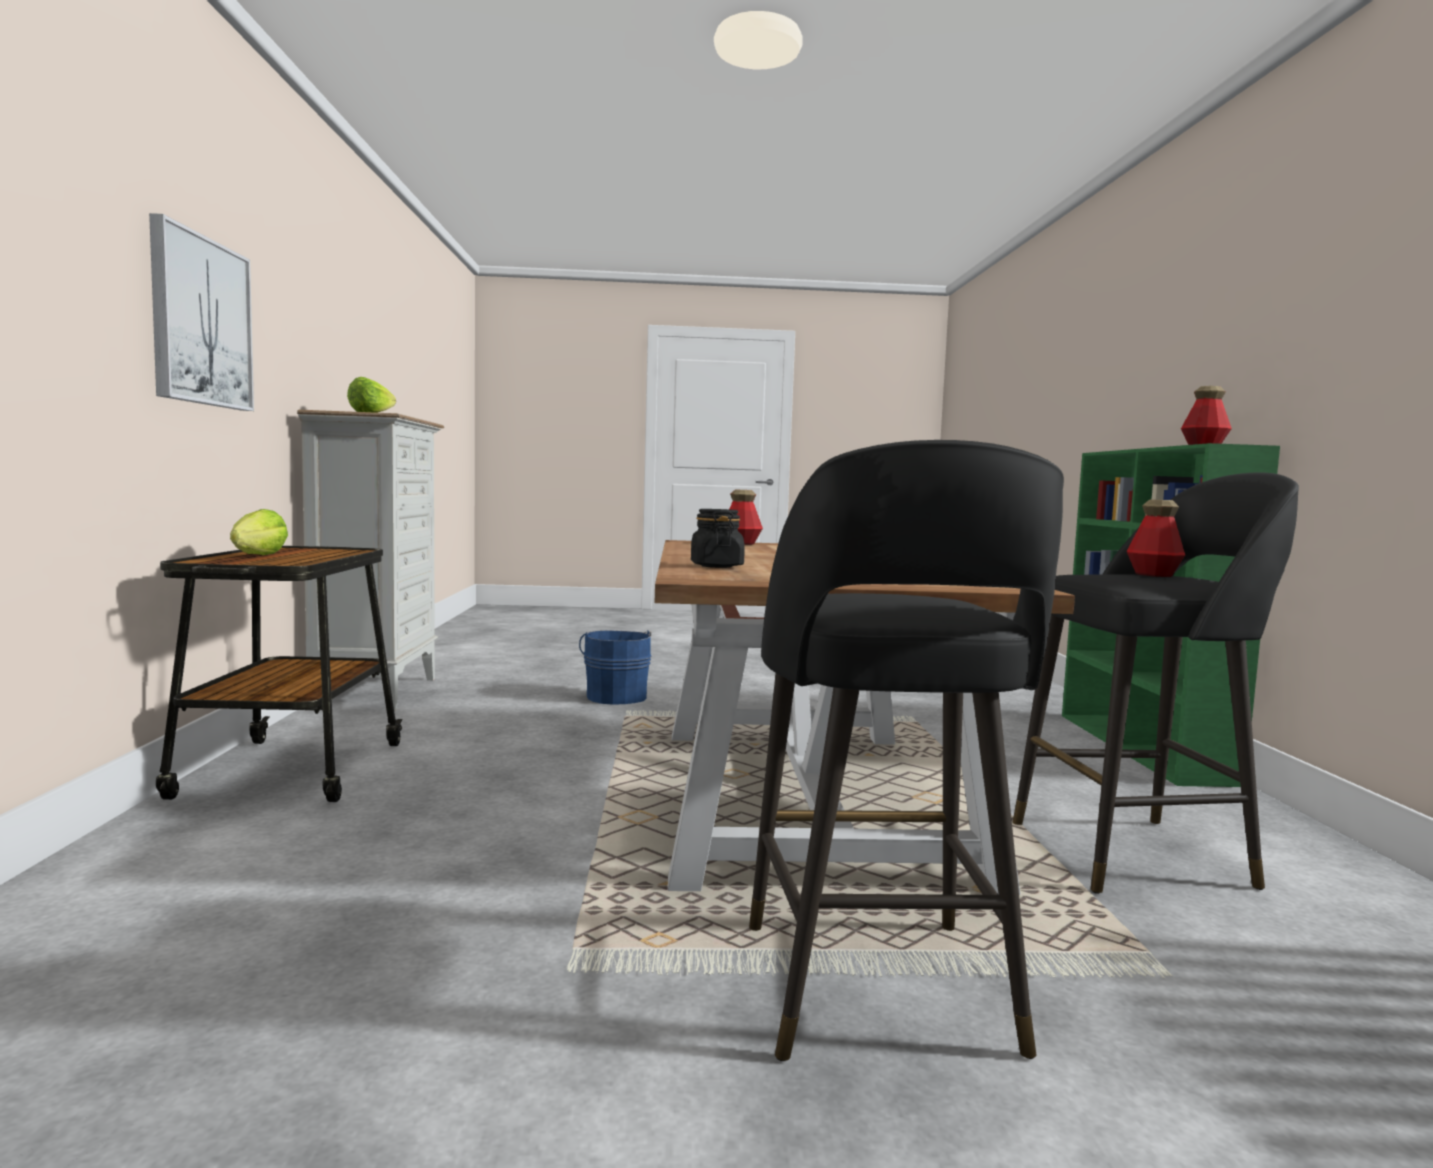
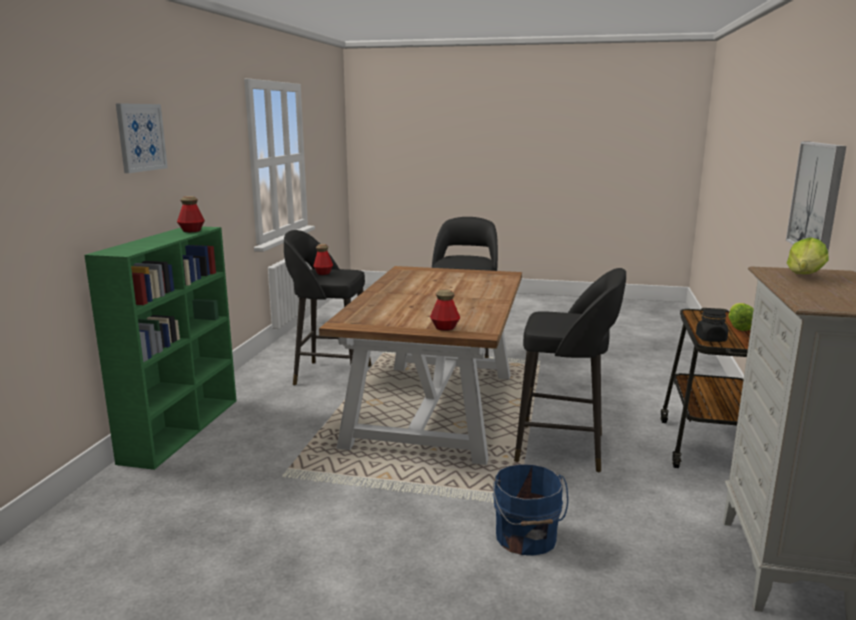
camera: 165 degrees left, 10 degrees up
black jar [691,509,745,568] -> black jar moved to [696,308,728,342]
none -> picture [116,103,168,173]
none -> black stool [514,268,626,472]

